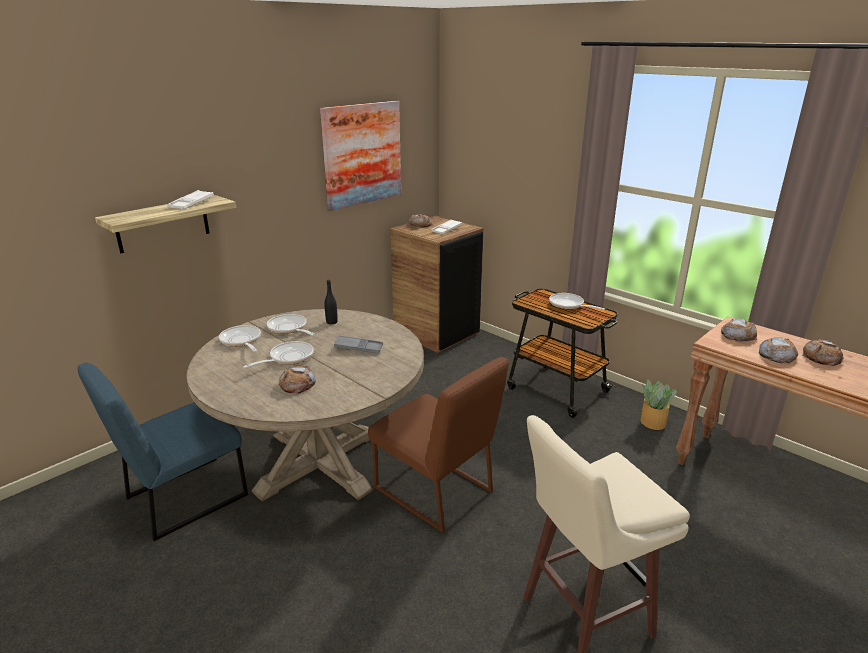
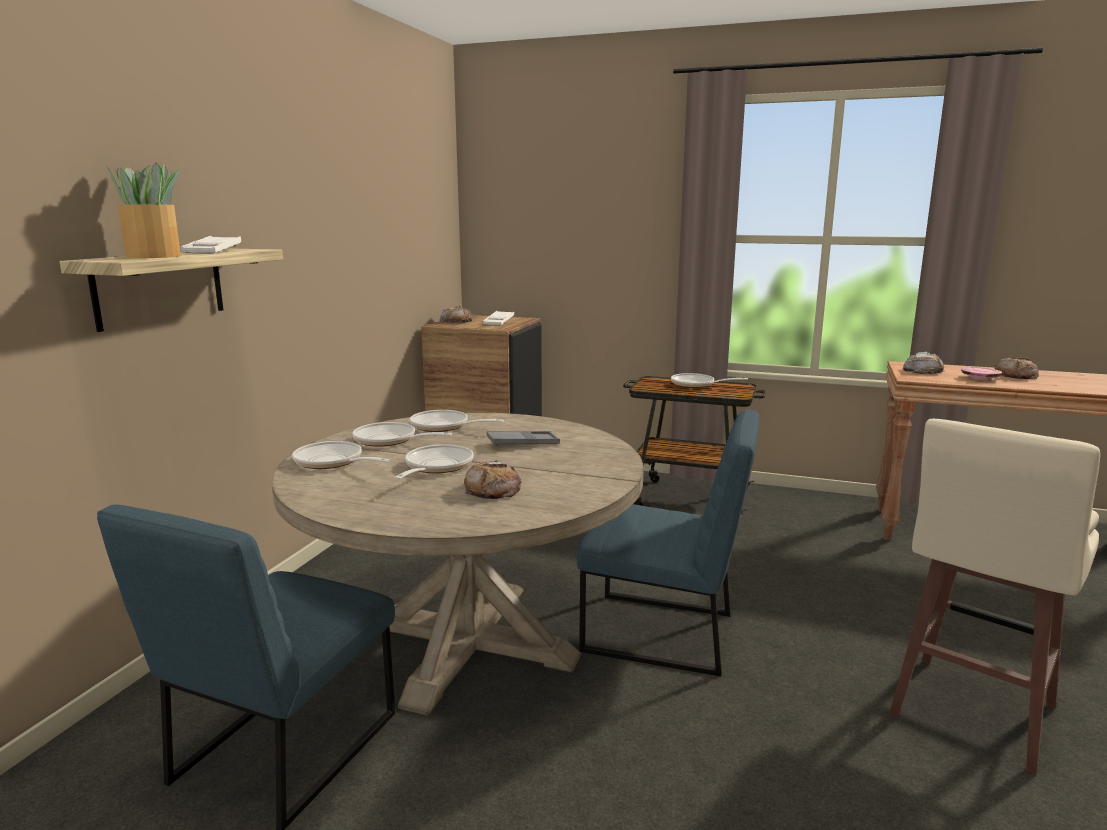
camera: 25 degrees left, 10 degrees down
picture [320,101,401,211] -> none
black bottle [324,279,338,324] -> frying pan [410,410,504,432]
brown chair [368,357,509,533] -> blue chair [576,409,760,676]
potted plant [641,379,677,430] -> potted plant moved to [106,163,181,258]
bread [759,337,798,363] -> pink plate [961,367,1002,380]

